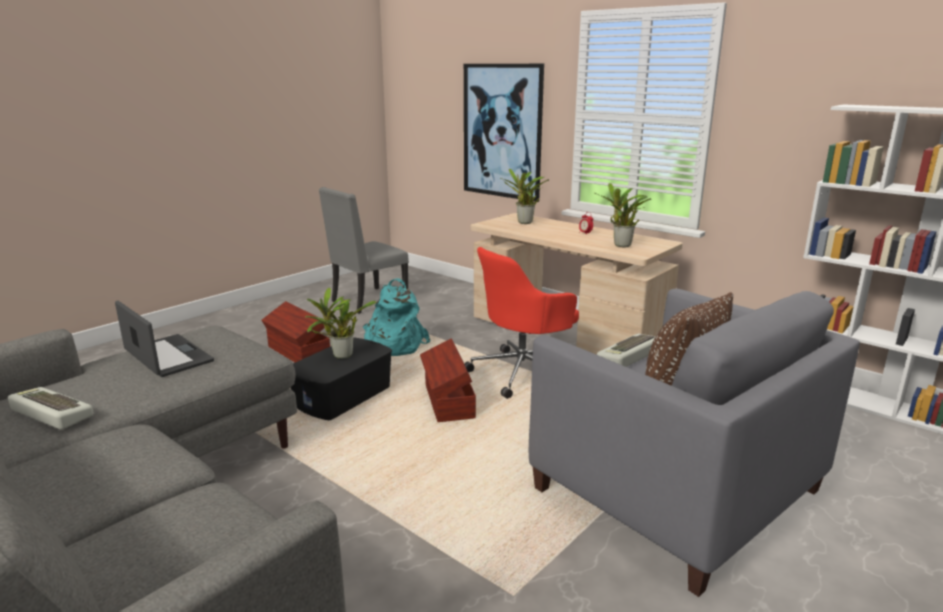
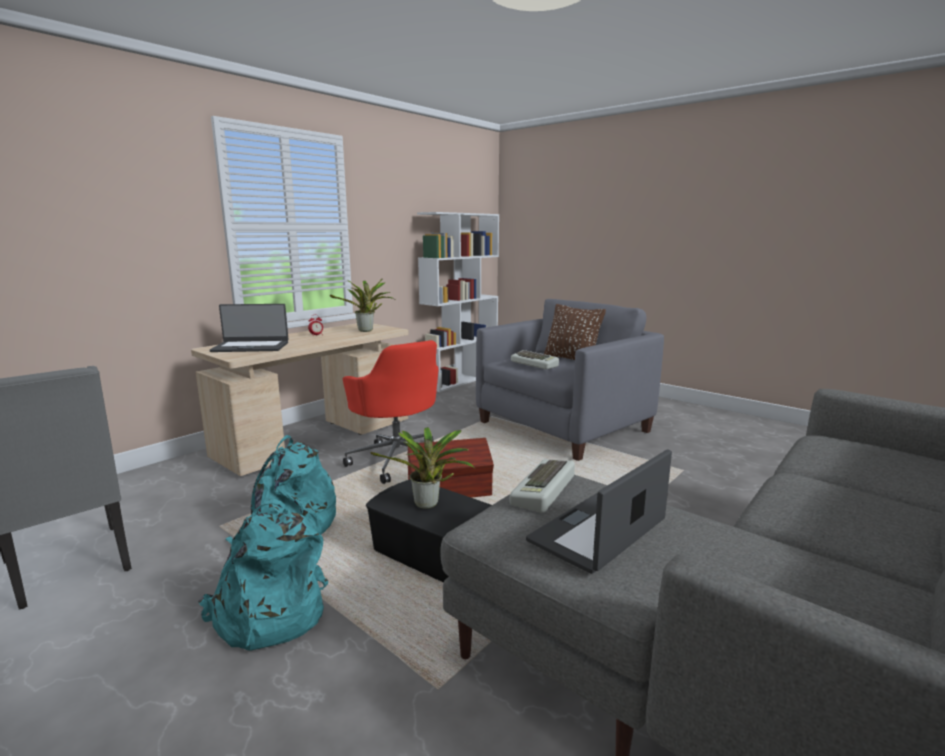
camera: 90 degrees left, 5 degrees down
keyboard [8,387,94,430] -> keyboard moved to [509,459,575,513]
brown storage box [261,301,330,362] -> turquoise backpack [198,499,328,651]
picture [464,64,544,202] -> none
potted plant [500,169,549,224] -> laptop [210,304,289,352]

